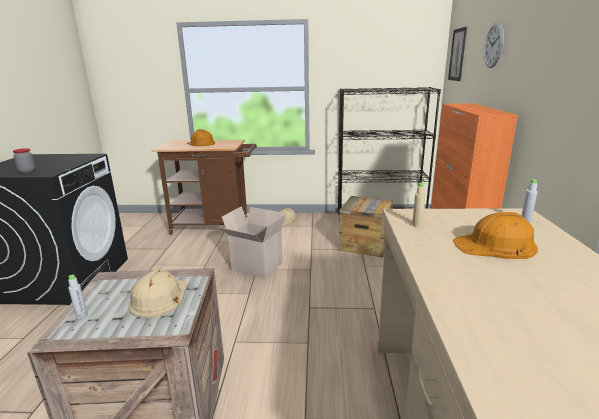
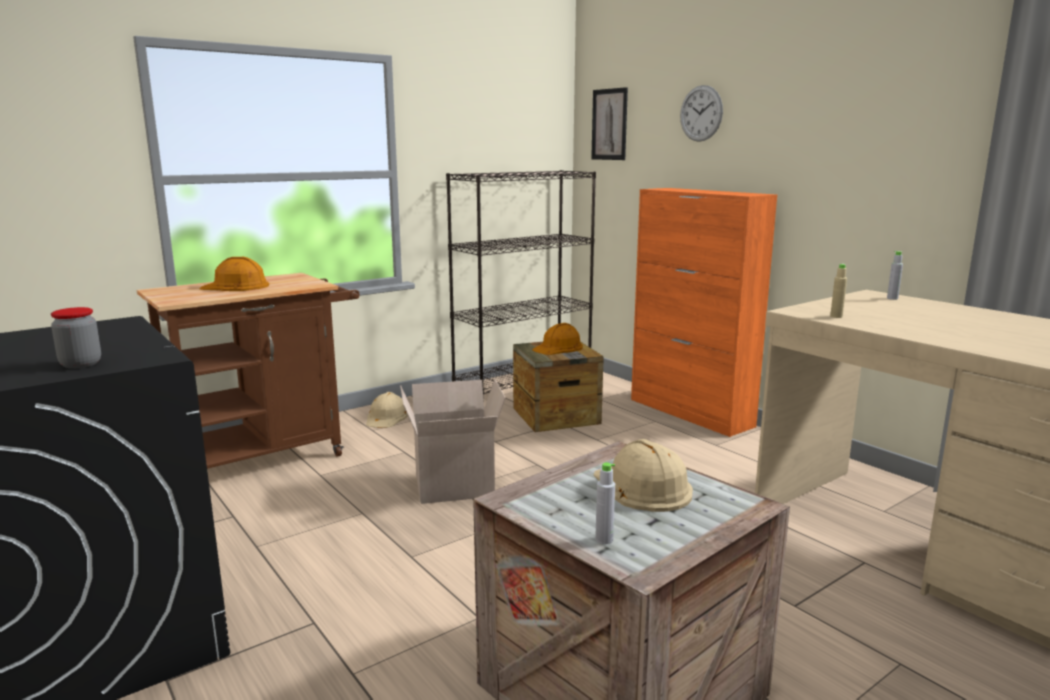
camera: 40 degrees left, 5 degrees down
orange hard hat [453,212,538,259] -> orange hard hat moved to [532,323,583,355]

